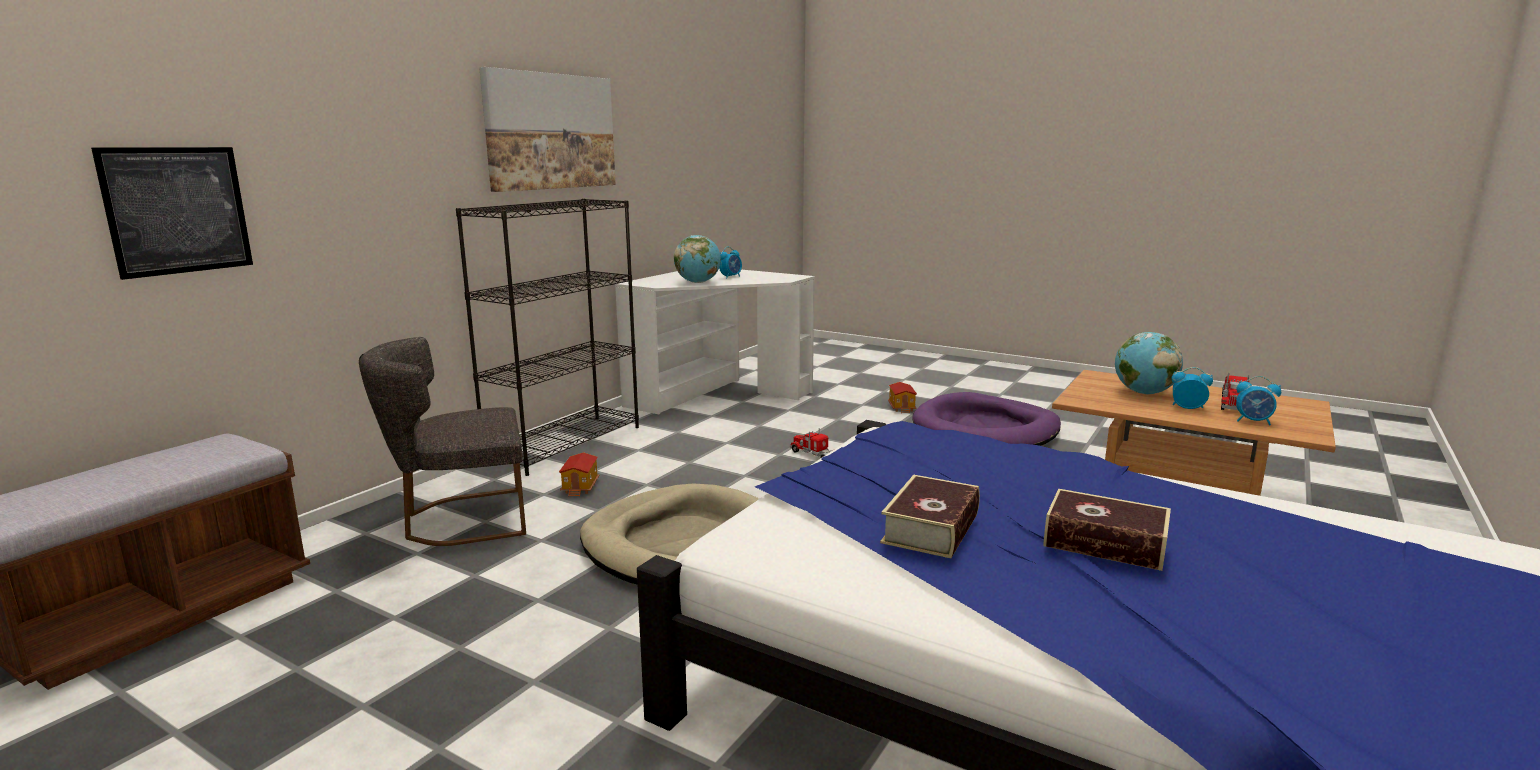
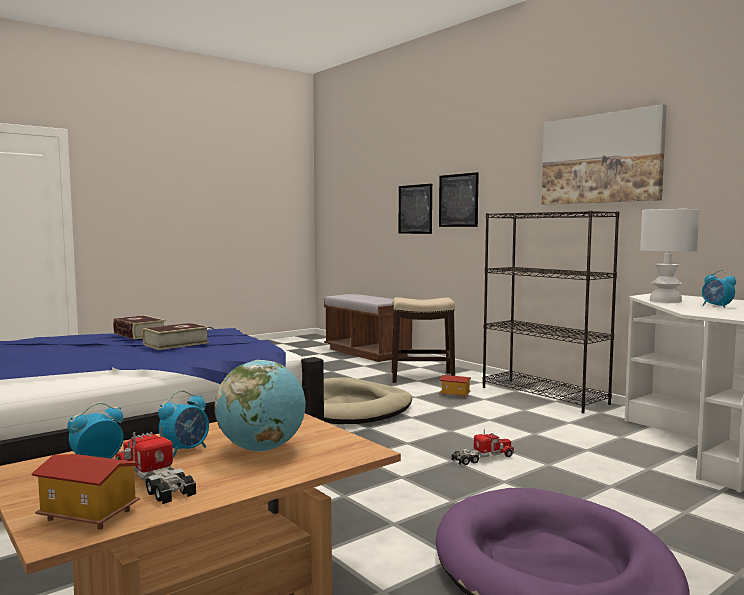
camera: 110 degrees right, 10 degrees down
grey chair [359,337,526,546] -> stool [392,297,455,383]
globe [674,235,721,283] -> white table lamp [640,209,700,303]
toy house [888,382,917,413] -> toy house moved to [31,454,140,530]
book [1043,489,1171,571] -> book moved to [143,323,209,350]
none -> picture [439,172,479,227]

